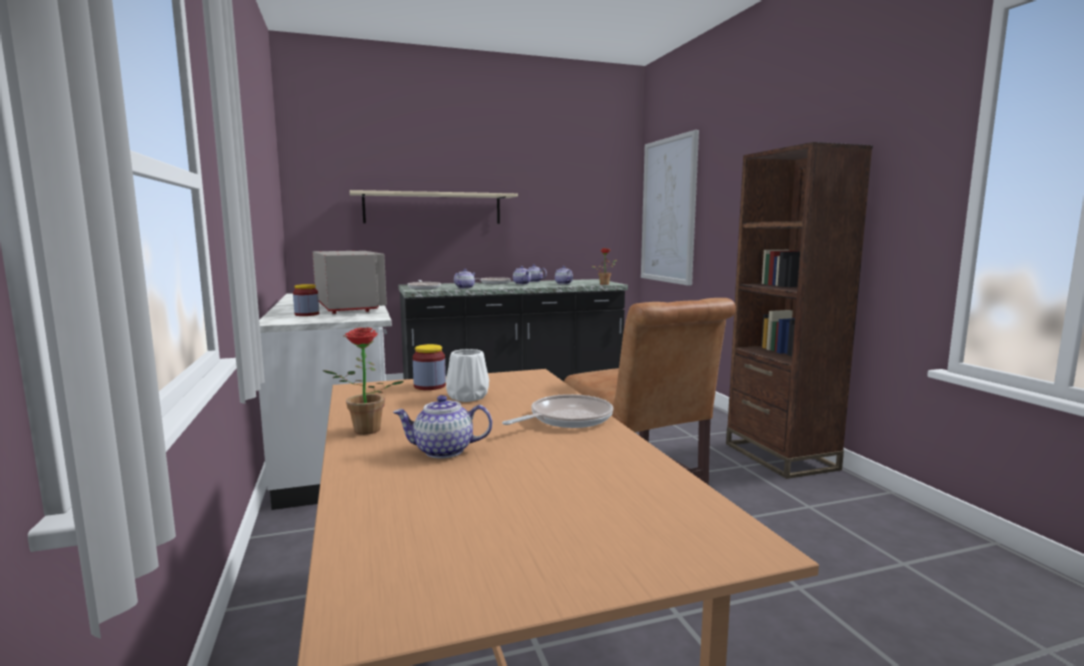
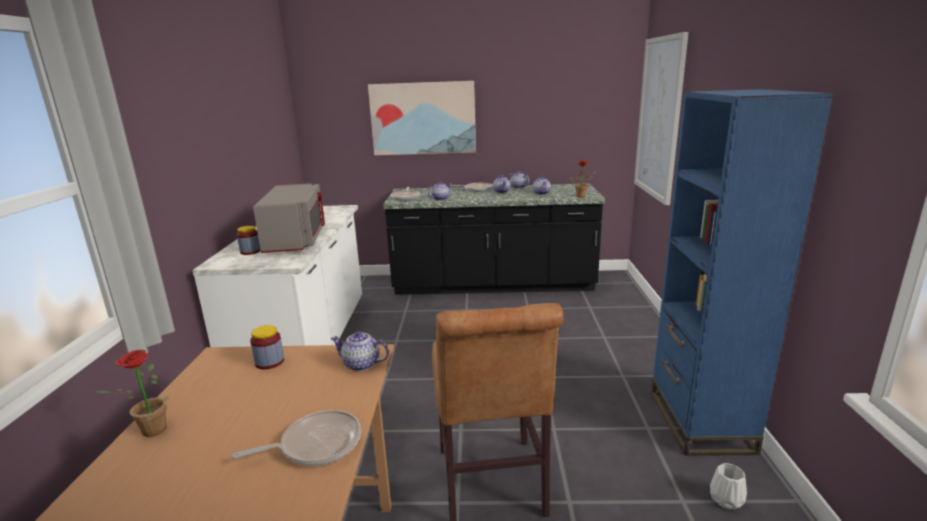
camera: 20 degrees right, 10 degrees up
beige shelf [350,190,518,224] -> picture [368,81,476,155]
teapot [393,395,492,458] -> teapot moved to [331,331,389,371]
white vase [446,349,489,402] -> white vase moved to [710,463,747,510]
brown bookcase [726,142,873,479] -> blue bookcase [651,89,834,456]

